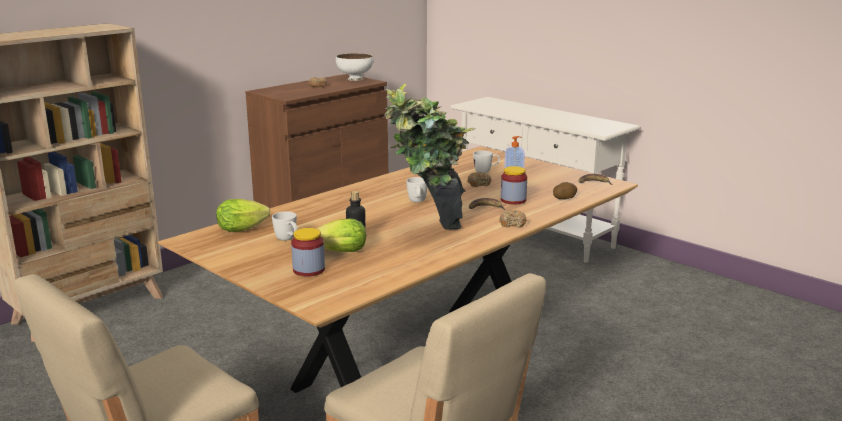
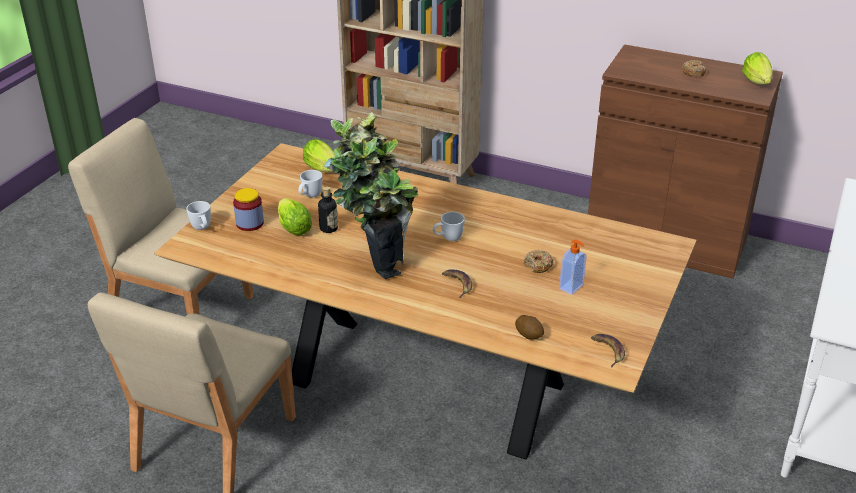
camera: 70 degrees right, 15 degrees up
white bowl [336,53,374,81] -> lettuce [742,52,773,85]
white mug [473,151,500,173] -> white mug moved to [186,201,211,230]
donut [499,210,527,228] -> none
jar [501,166,527,205] -> none

